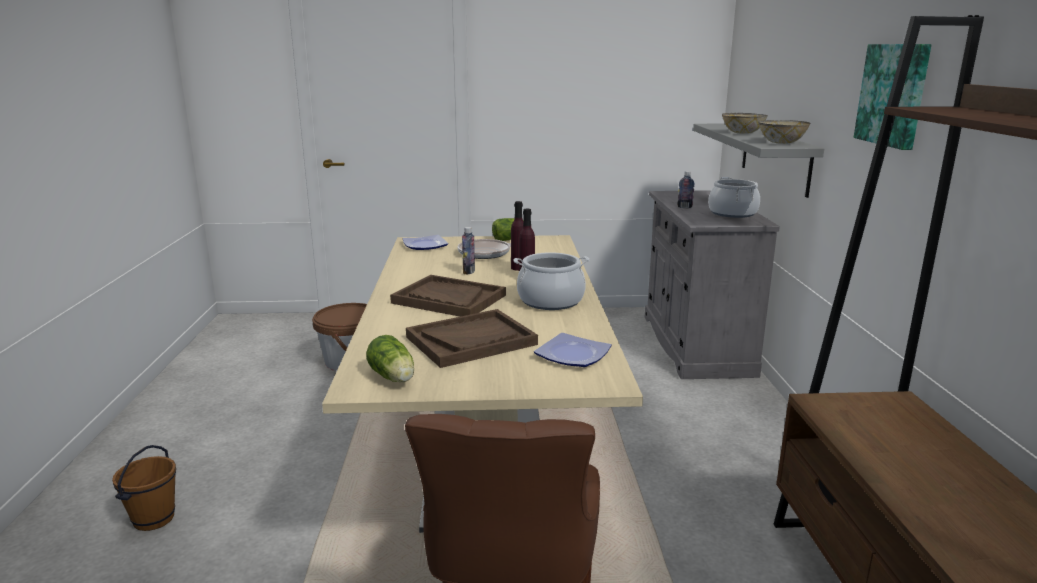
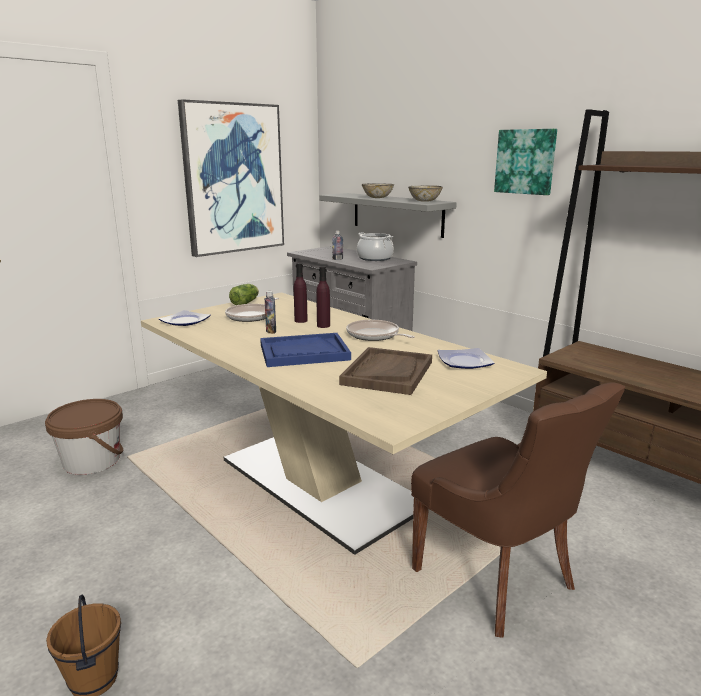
camera: 40 degrees left, 0 degrees up
lettuce [366,335,414,382] -> none
brown tray [390,275,506,317] -> blue tray [260,333,351,367]
cooking pot [514,252,589,310] -> frying pan [346,320,415,341]
none -> picture [178,99,284,257]

